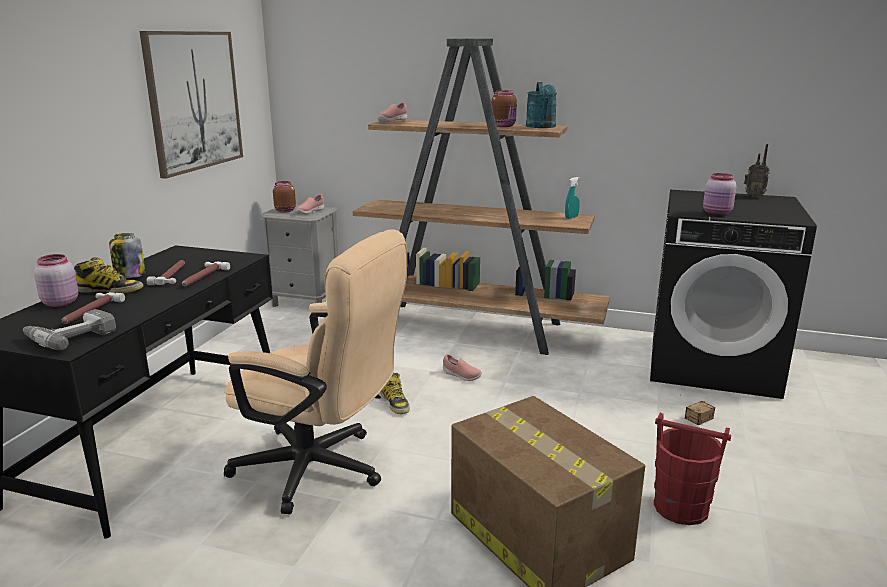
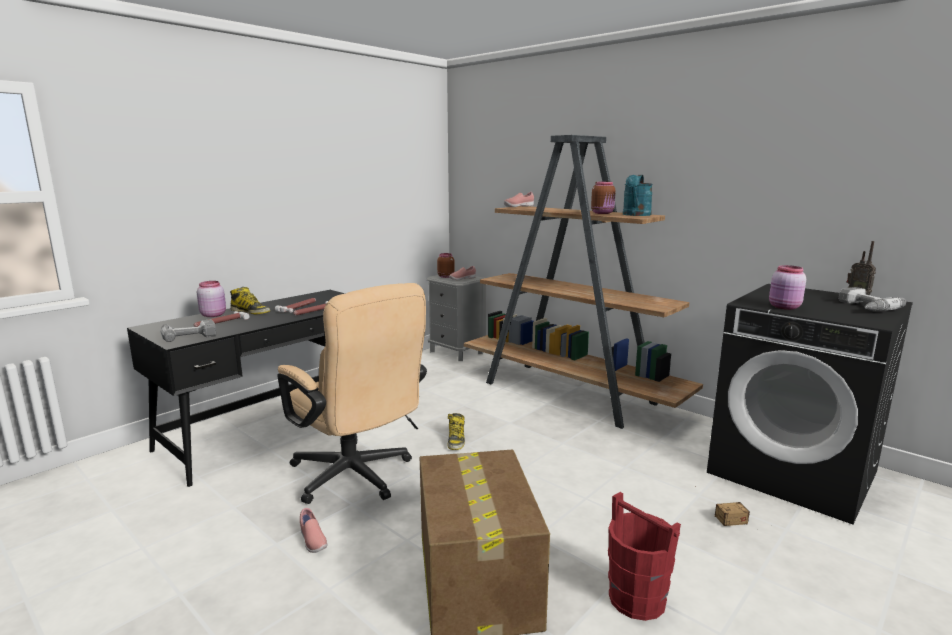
camera: 25 degrees right, 5 degrees down
jar [109,233,146,278] -> none
picture [140,31,243,179] -> none
pink shoe [443,354,482,381] -> pink shoe moved to [300,508,327,553]
turquoise spray bottle [565,177,580,219] -> none
none -> power drill [838,287,906,311]

